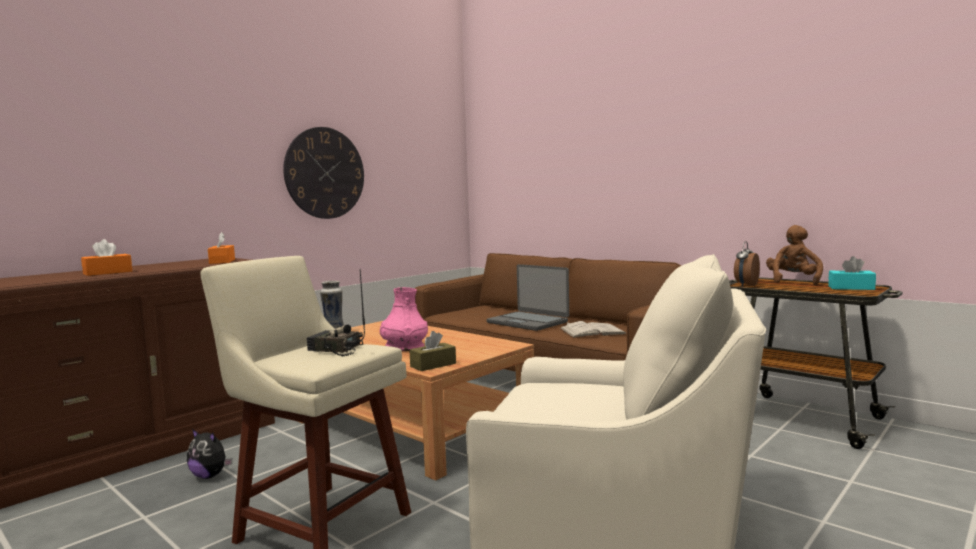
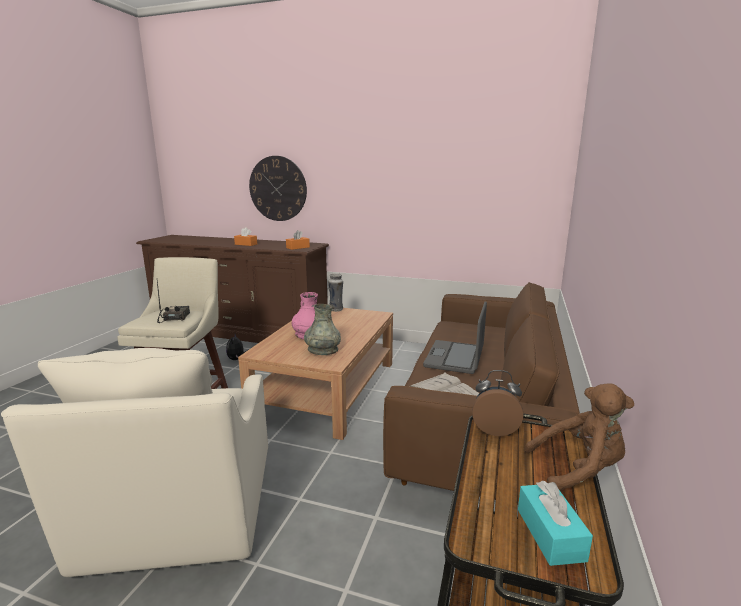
camera: 65 degrees right, 10 degrees up
wall clock [283,127,364,219] -> wall clock moved to [249,156,307,221]
brown tissue box [409,331,456,371] -> none
none -> grey vase [304,304,341,355]

